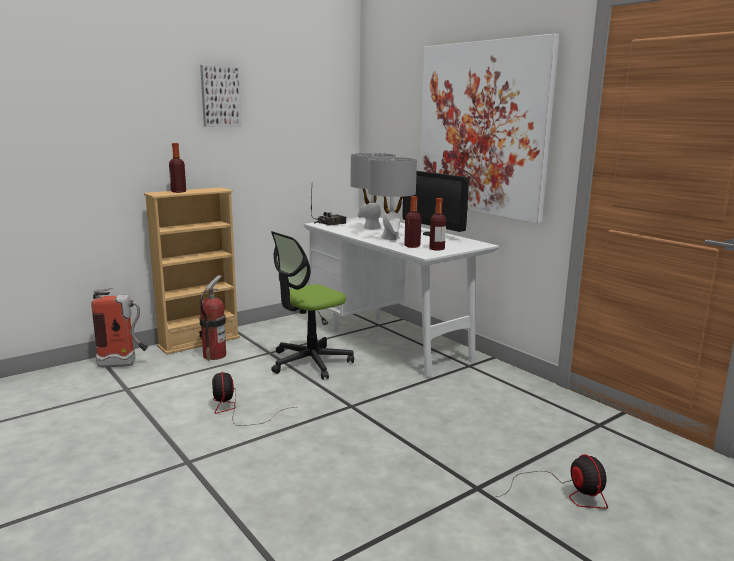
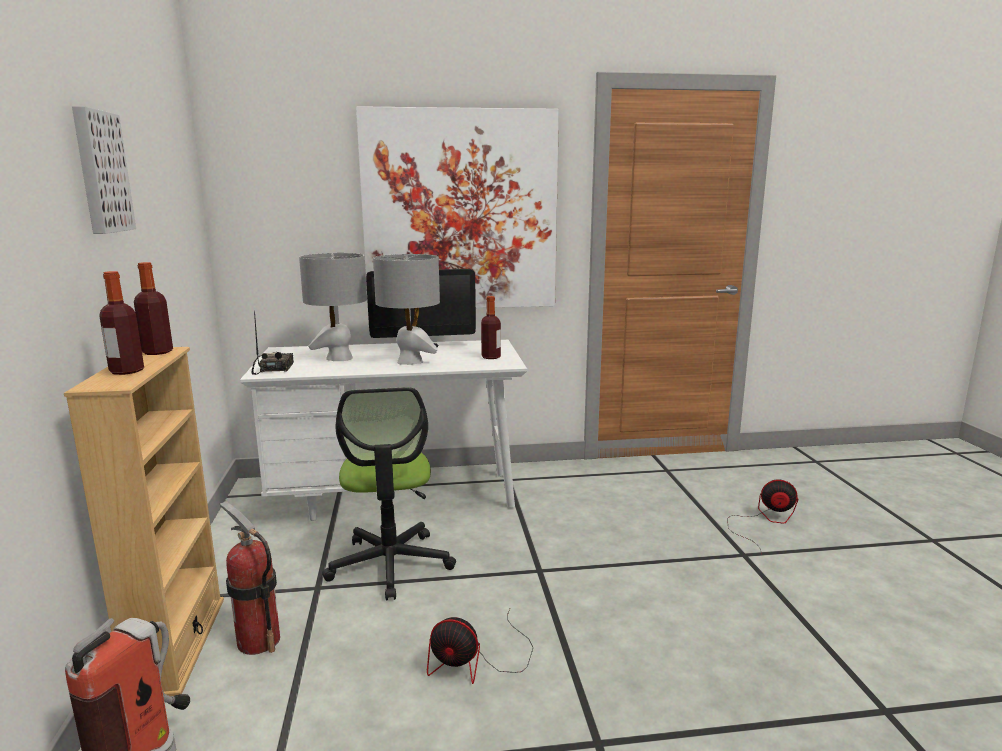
camera: 60 degrees left, 0 degrees up
bottle [404,196,421,248] -> bottle moved to [134,262,173,355]

